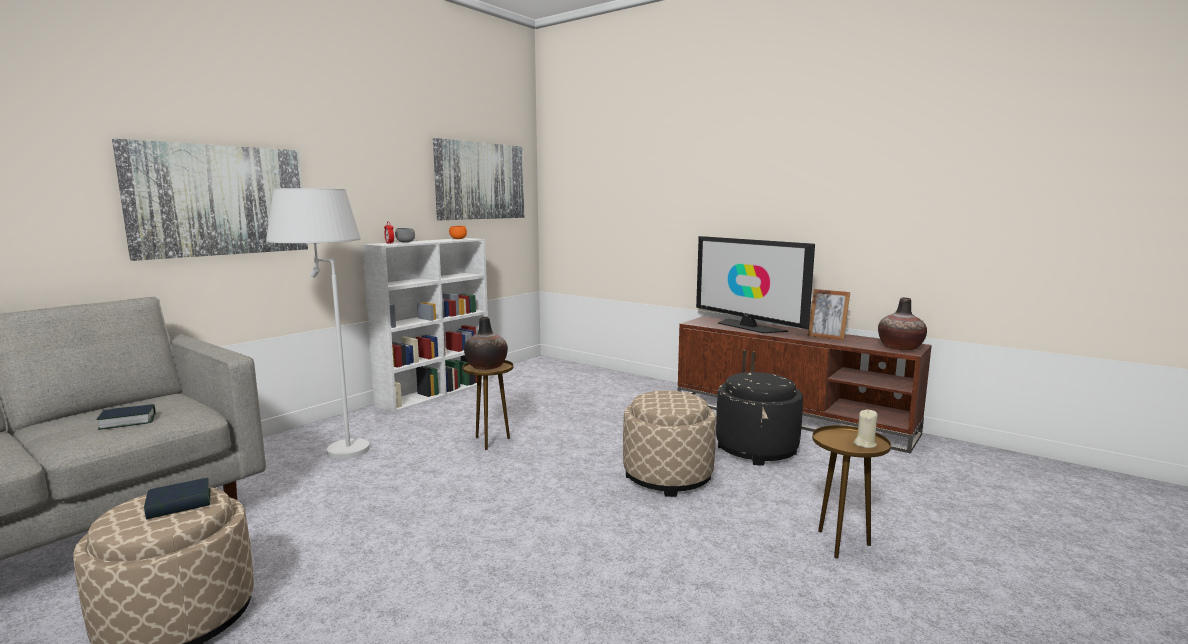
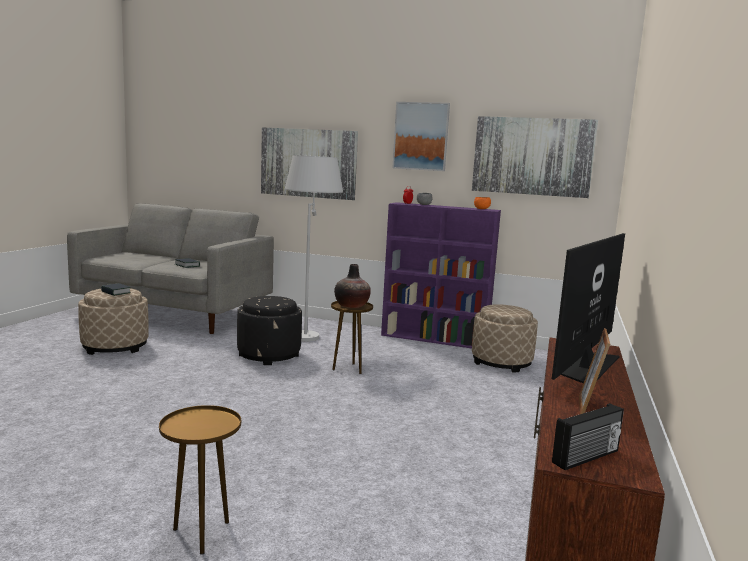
camera: 70 degrees right, 0 degrees up
white bookcase [362,238,490,412] -> purple bookcase [381,202,501,348]
beige ottoman [623,390,716,497] -> beige ottoman moved to [472,304,538,372]
black ottoman [716,372,803,466] -> black ottoman moved to [237,296,302,365]
beige candle [854,409,878,448] -> none
vase [878,297,927,350] -> radio [552,403,624,470]
none -> picture [392,102,450,171]

